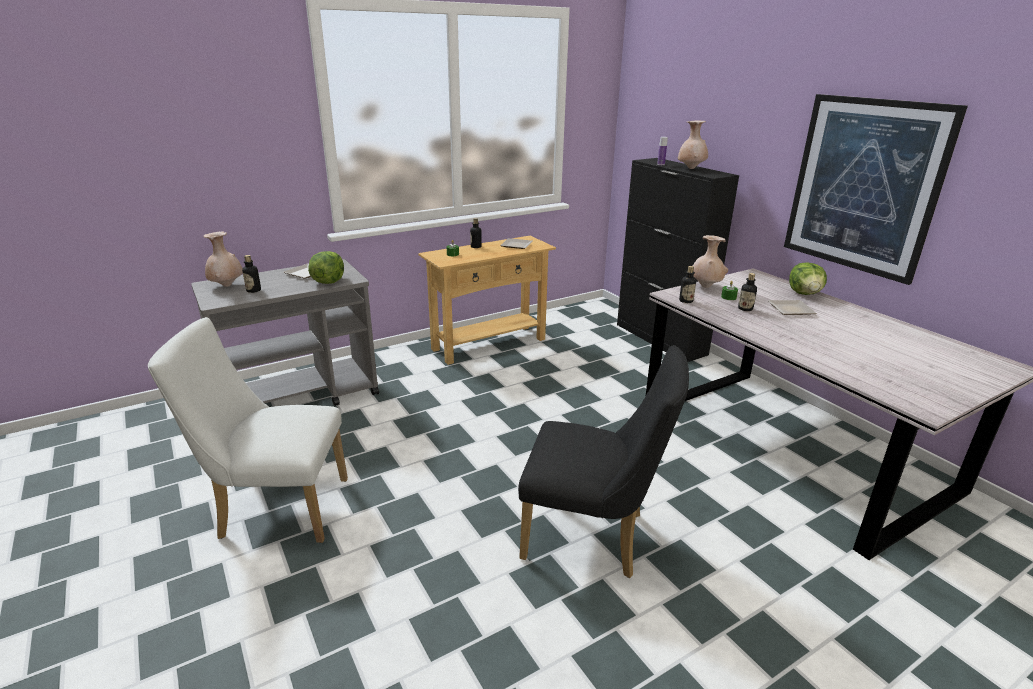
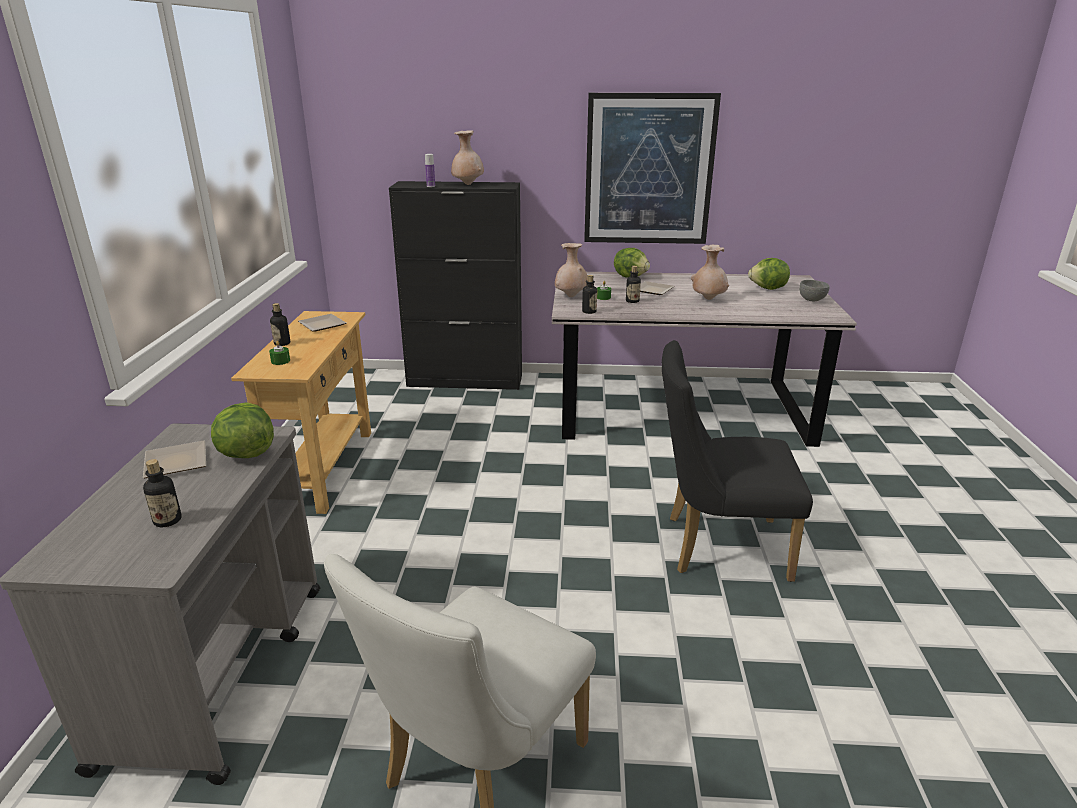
camera: 55 degrees left, 0 degrees up
beige vase [203,231,243,287] -> beige vase moved to [691,245,729,300]
black chair [518,345,689,578] -> black chair turned 135 degrees counterclockwise [661,340,813,582]
none -> lettuce [748,258,790,290]
none -> grey bowl [799,280,830,301]

